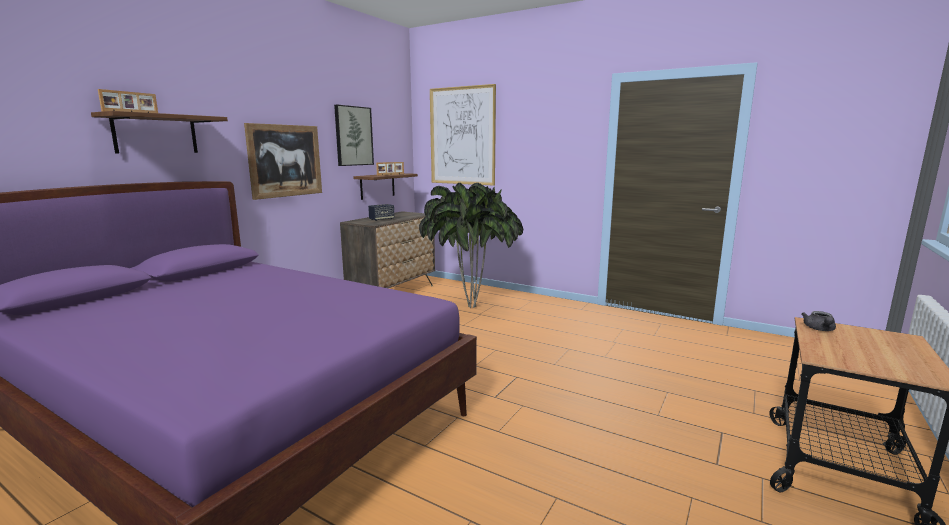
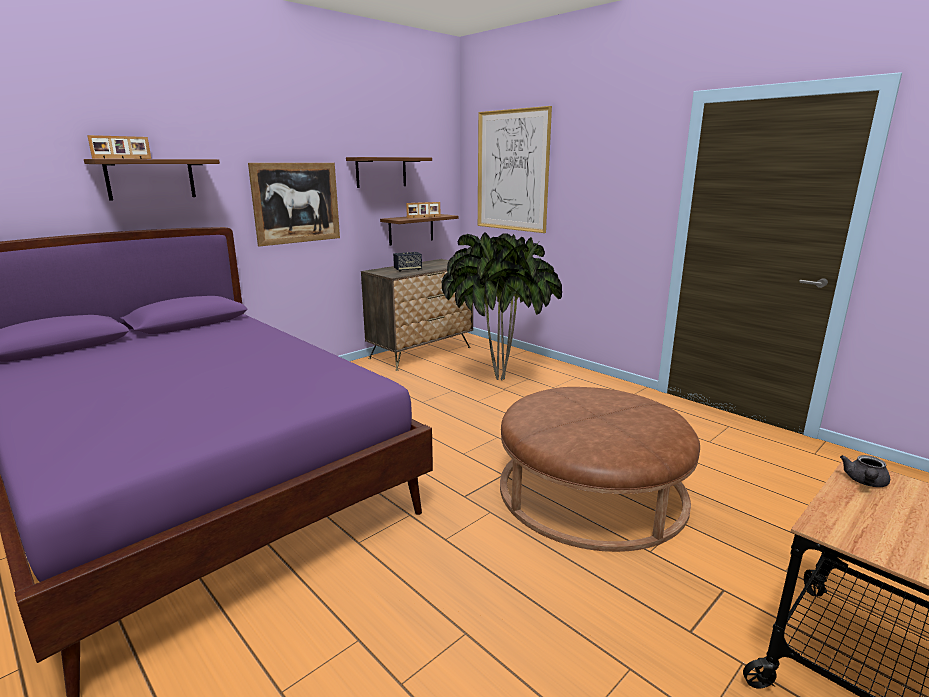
camera: 15 degrees right, 5 degrees up
picture [334,105,374,166] -> shelf [346,157,432,188]
none -> brown ottoman [500,387,700,552]

